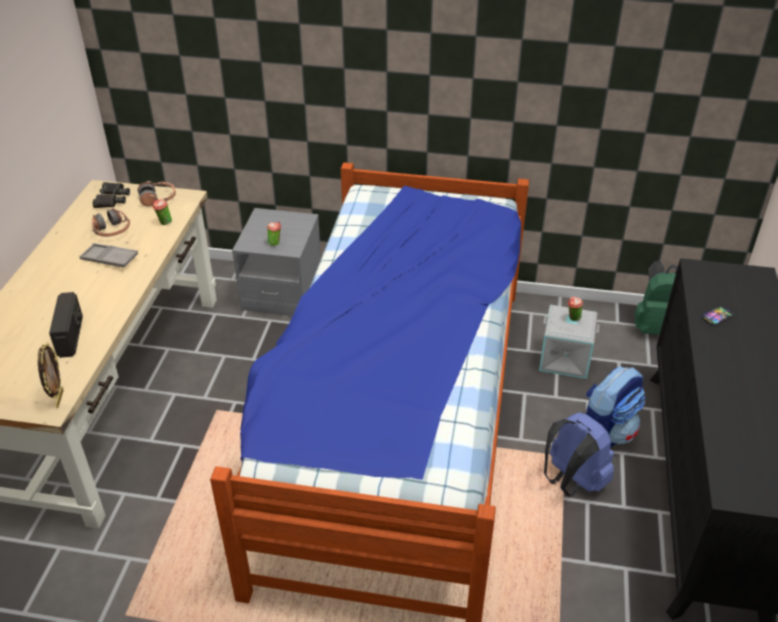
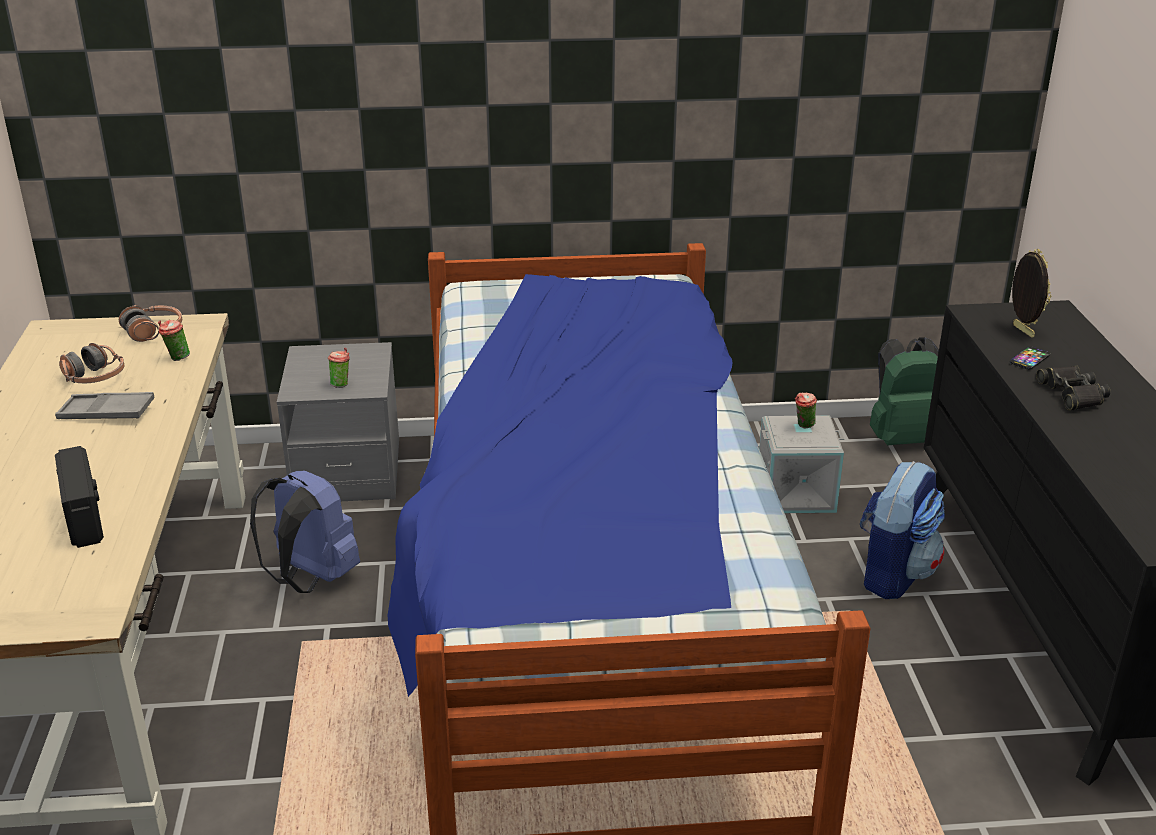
camera: 15 degrees left, 10 degrees down
picture frame [38,342,64,408] -> picture frame moved to [1012,249,1051,338]
black binoculars [93,182,130,208] -> black binoculars moved to [1036,366,1110,410]
blue backpack [544,412,614,496] -> blue backpack moved to [250,471,360,593]

